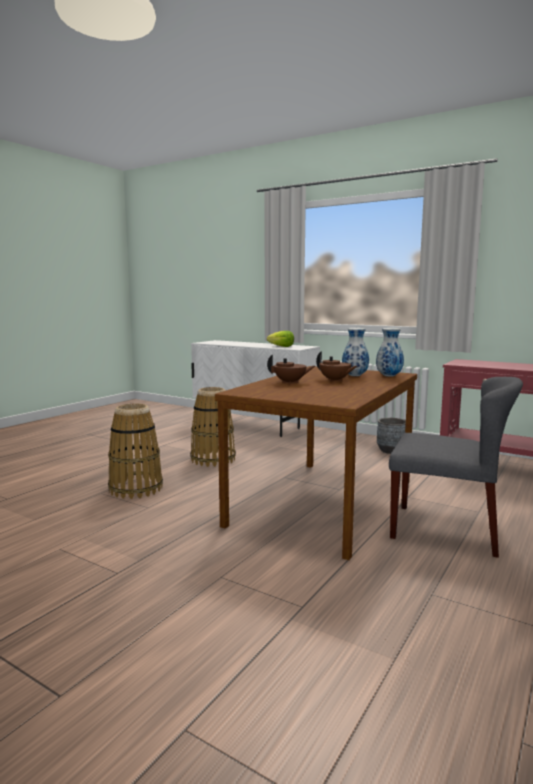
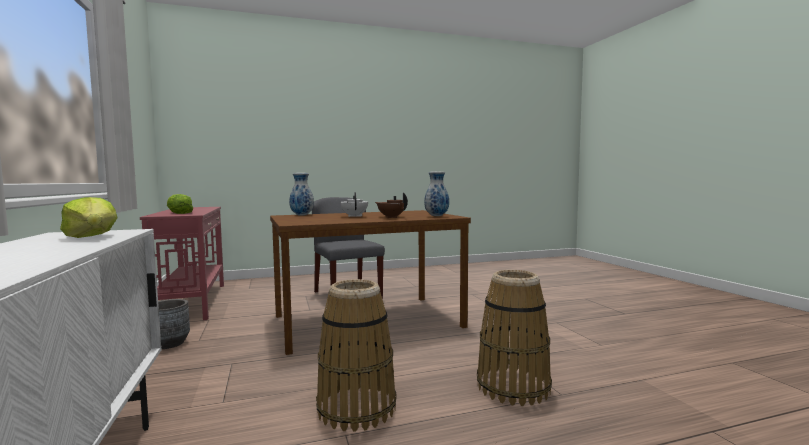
camera: 140 degrees left, 5 degrees down
brown teapot [316,351,357,382] -> white teapot [341,192,368,217]
vase [342,328,369,376] -> vase moved to [424,171,449,216]
none -> lettuce [167,194,193,214]

